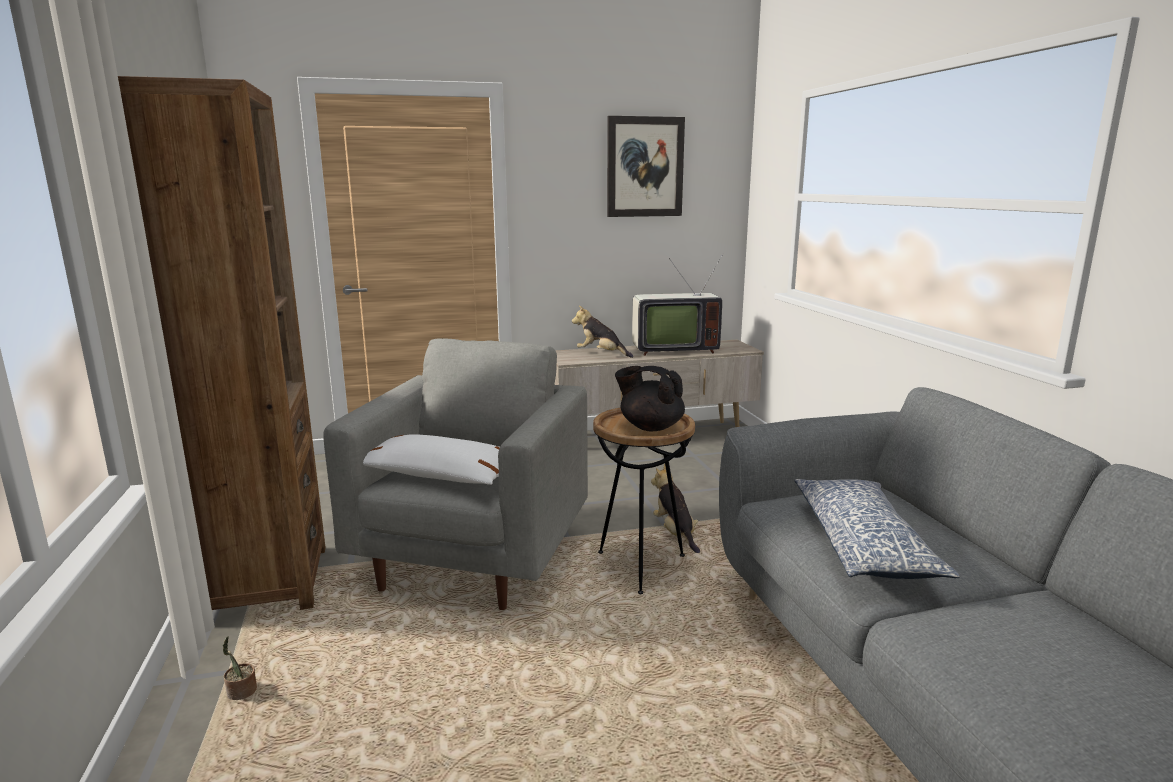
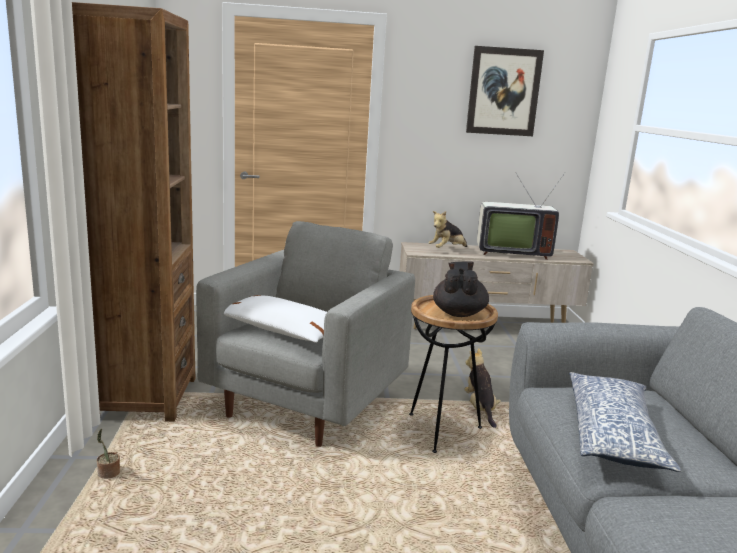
camera: 10 degrees right, 0 degrees up
plush toy [572,306,633,358] -> plush toy turned 75 degrees counterclockwise [428,211,467,248]
black teapot [615,366,685,431] -> black teapot turned 60 degrees clockwise [433,261,489,317]

